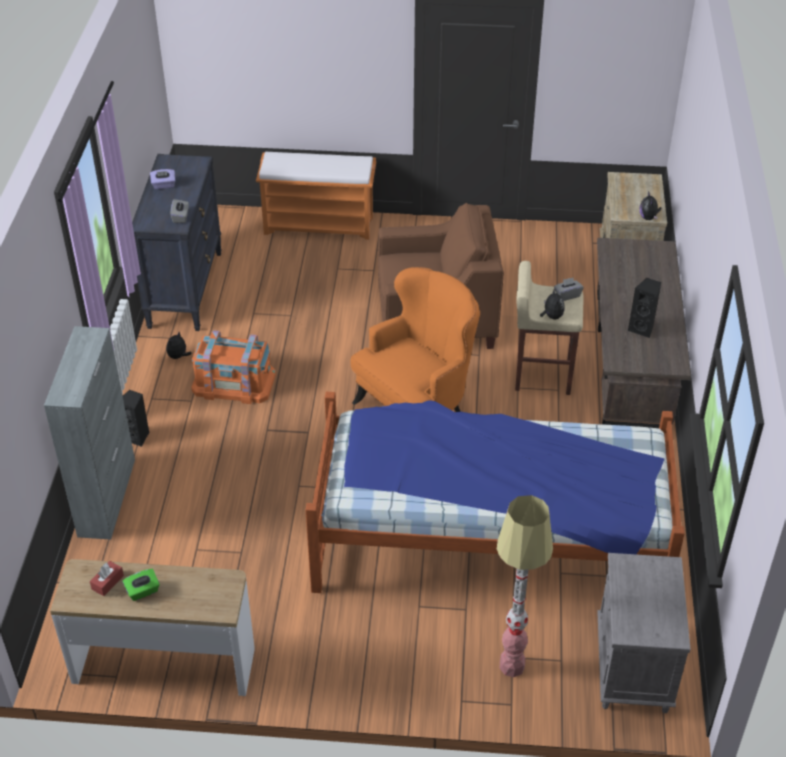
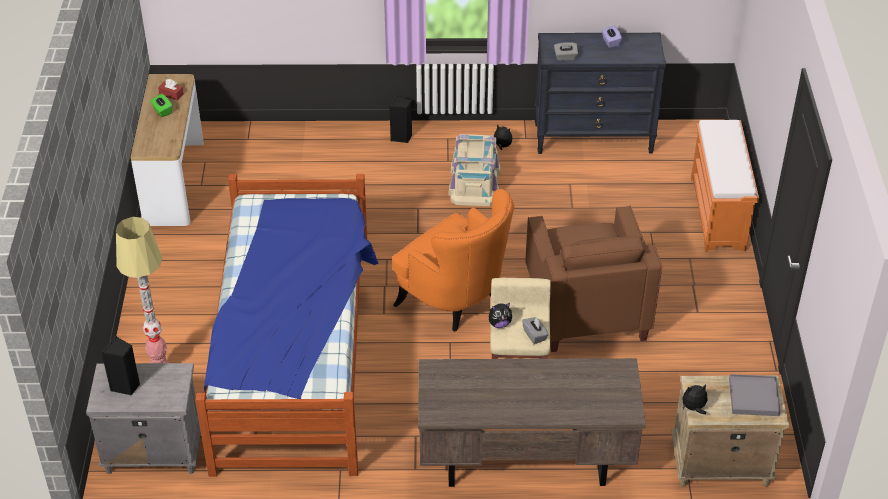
camera: 85 degrees right, 0 degrees up
grey cabinet [44,326,135,540] -> none
orange storage box [191,330,276,404] -> beige storage box [449,134,500,206]
black speaker [628,278,661,338] -> black speaker moved to [101,336,140,395]
none -> grey tray [729,374,781,416]

